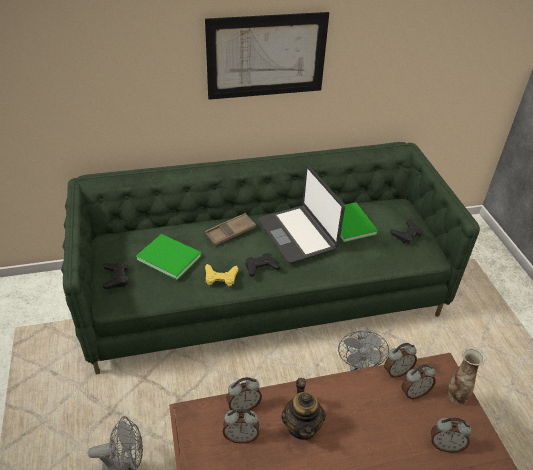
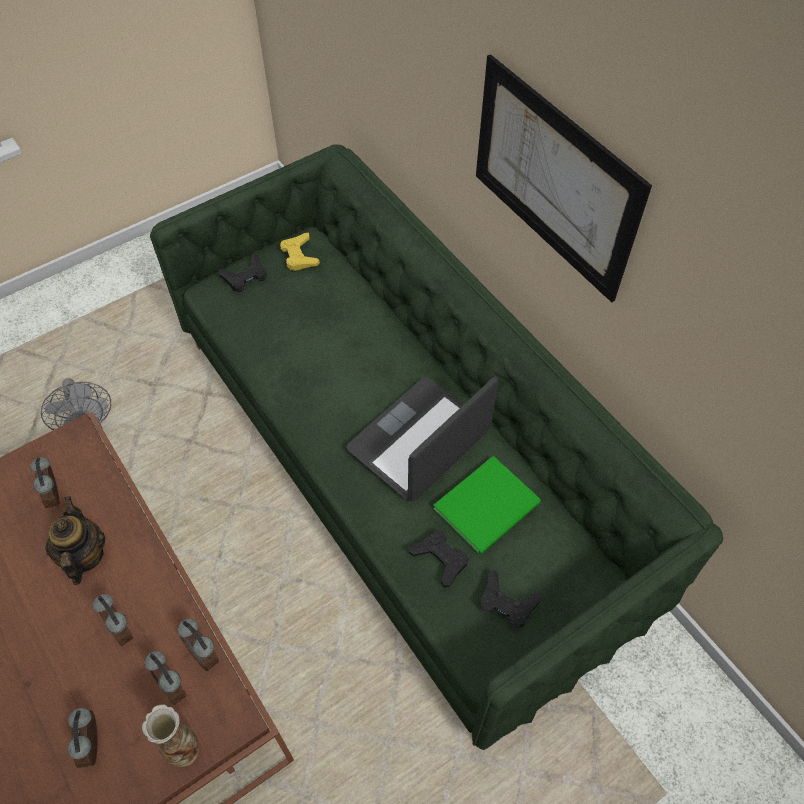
camera: 70 degrees right, 15 degrees up
green book [136,234,202,280] -> none
brown tray [205,213,256,246] -> none
yellow game controller [205,264,238,287] -> yellow game controller moved to [280,233,320,271]
alarm clock [226,377,262,413] -> alarm clock moved to [93,594,134,647]
black game controller [246,253,280,277] -> black game controller moved to [409,530,469,588]
teapot [281,378,326,440] -> teapot turned 105 degrees clockwise [45,496,106,585]
grey fan [338,326,389,371] -> none

